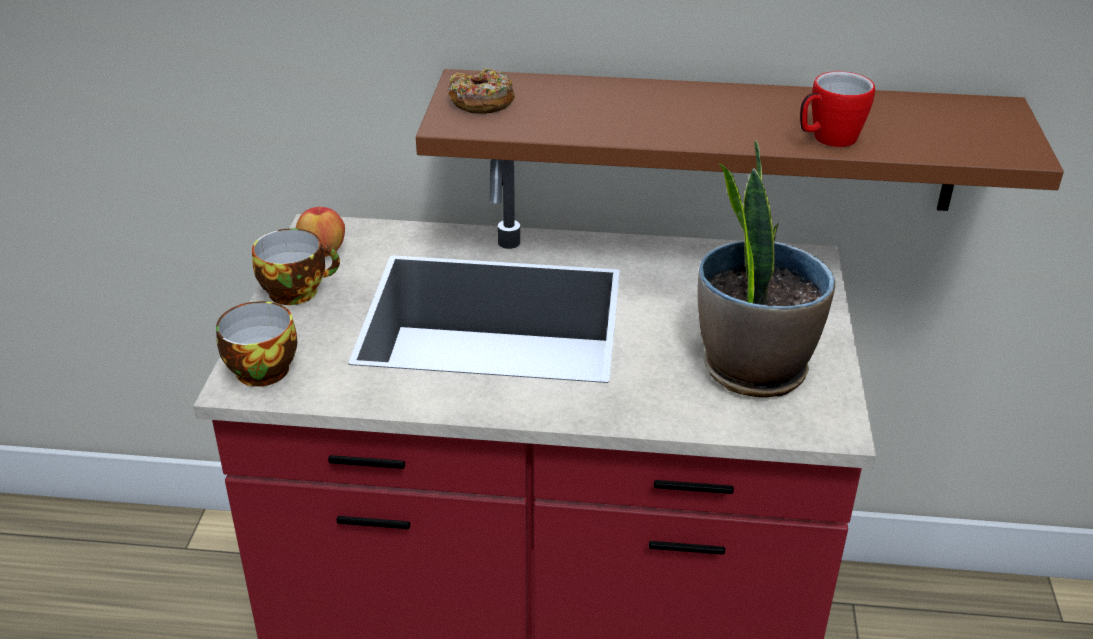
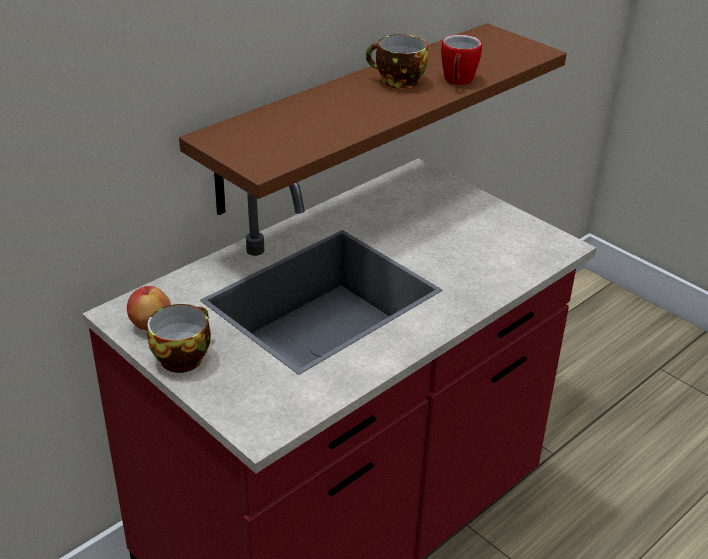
camera: 50 degrees left, 0 degrees up
cup [216,301,297,387] -> cup moved to [366,34,428,89]
donut [448,68,515,114] -> none
potted plant [698,140,836,398] -> none

